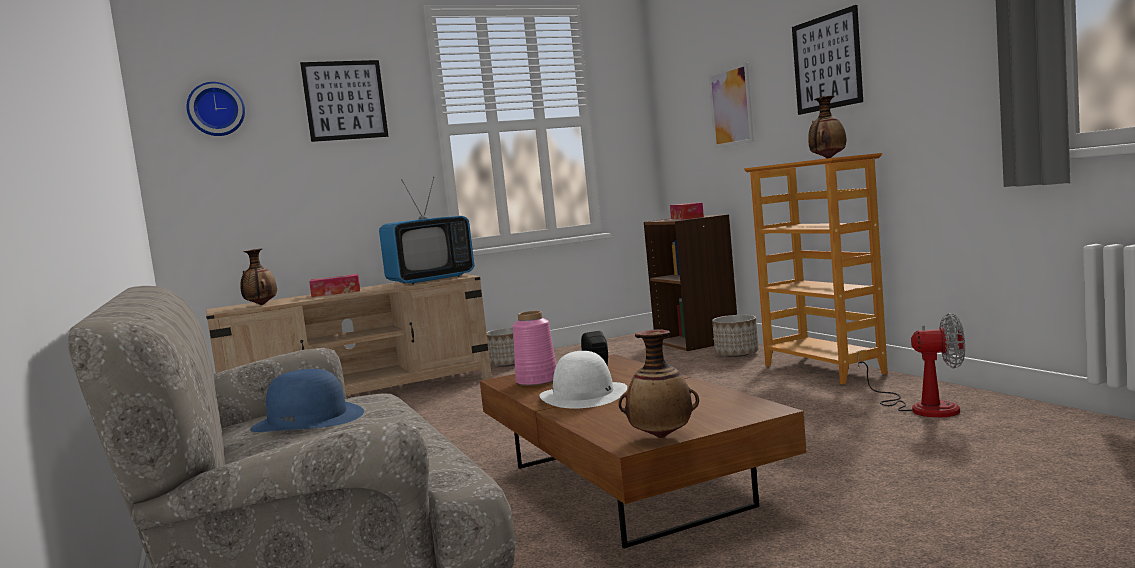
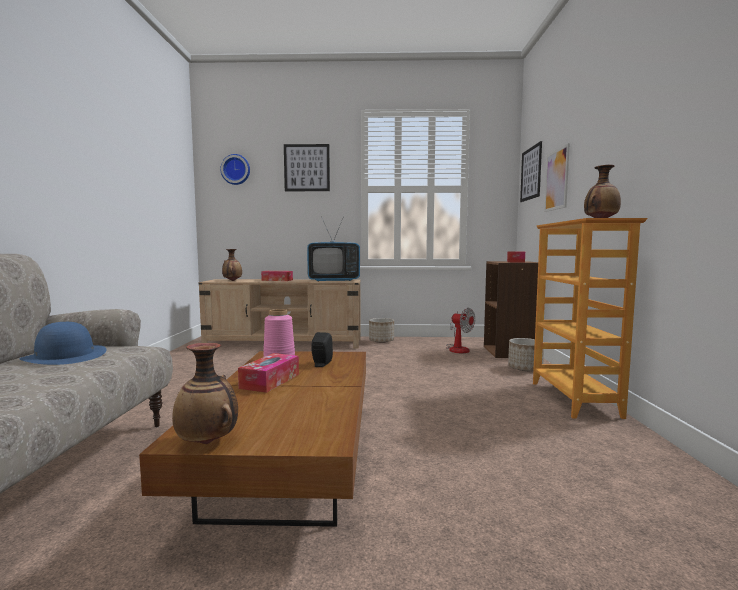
camera: 25 degrees right, 0 degrees up
white hat [539,351,627,409] -> tissue box [238,353,299,393]
picture [792,5,863,115] -> picture moved to [520,141,542,202]
fan [857,313,965,418] -> fan moved to [446,308,475,353]

